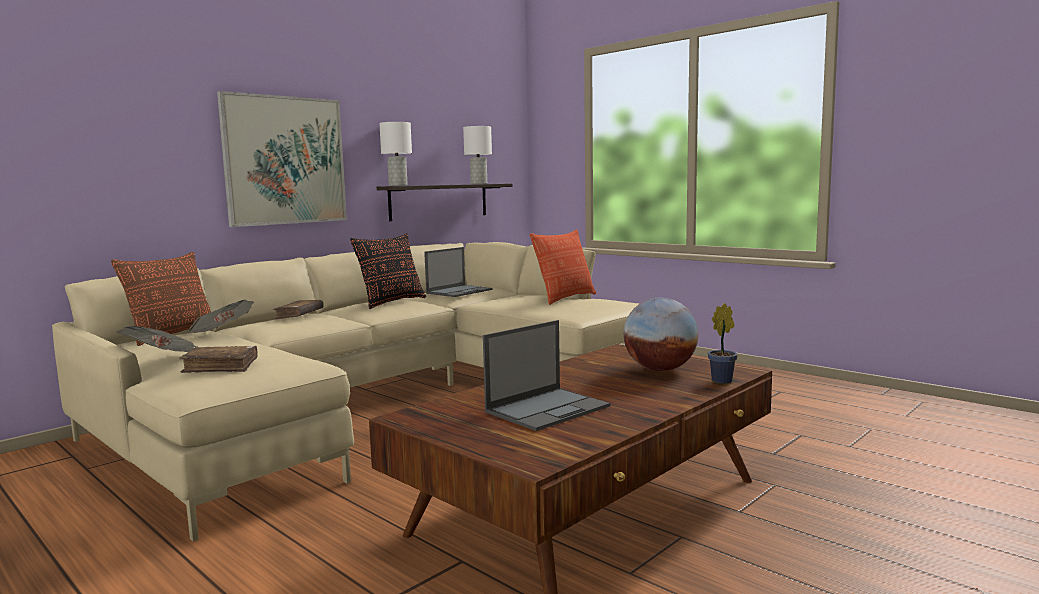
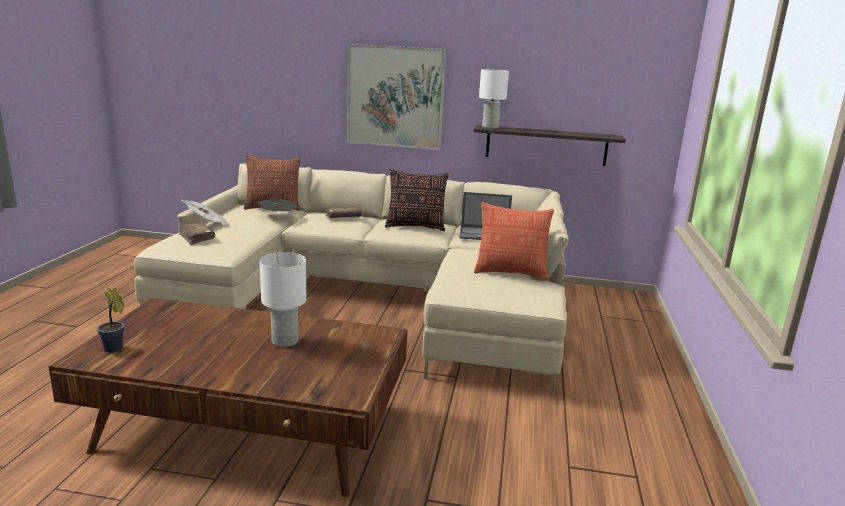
camera: 55 degrees right, 10 degrees up
white table lamp [463,126,492,184] -> white table lamp moved to [260,252,306,347]
laptop [483,320,610,431] -> none
globe [623,298,698,371] -> none
potted plant [708,303,738,384] -> potted plant moved to [97,287,125,352]

